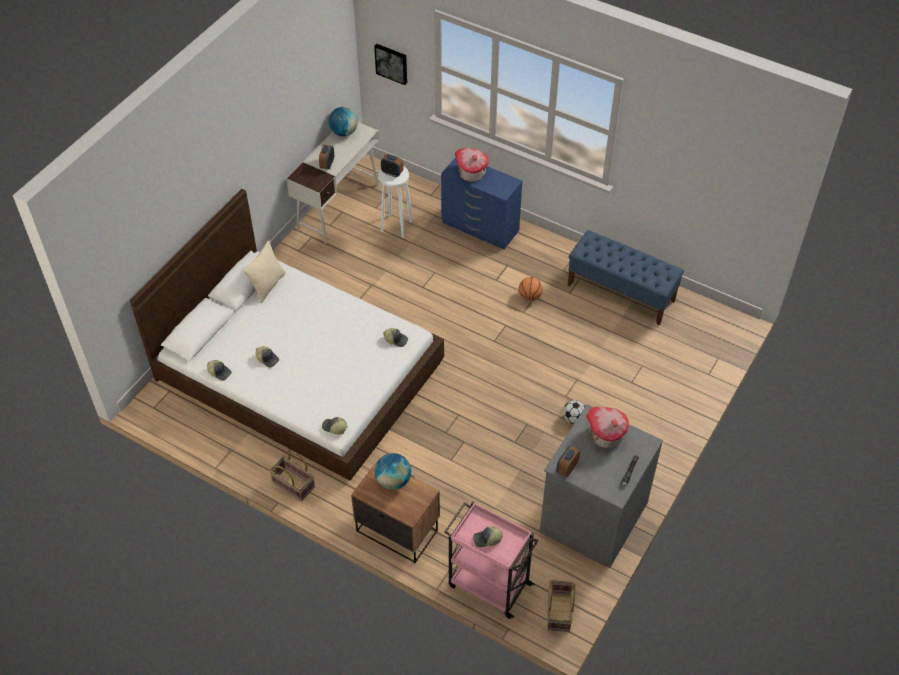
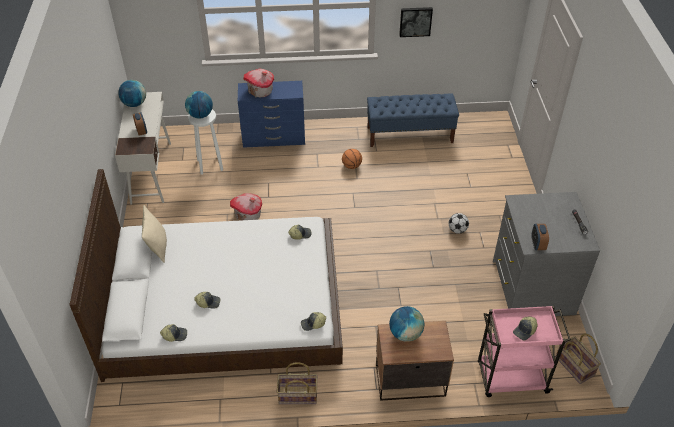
camera: 35 degrees left, 5 degrees down
picture [374,44,407,85] -> picture moved to [399,7,433,37]
alarm clock [381,154,404,177] -> globe [185,91,213,119]
toy house [586,407,629,448] -> toy house moved to [230,193,262,221]

